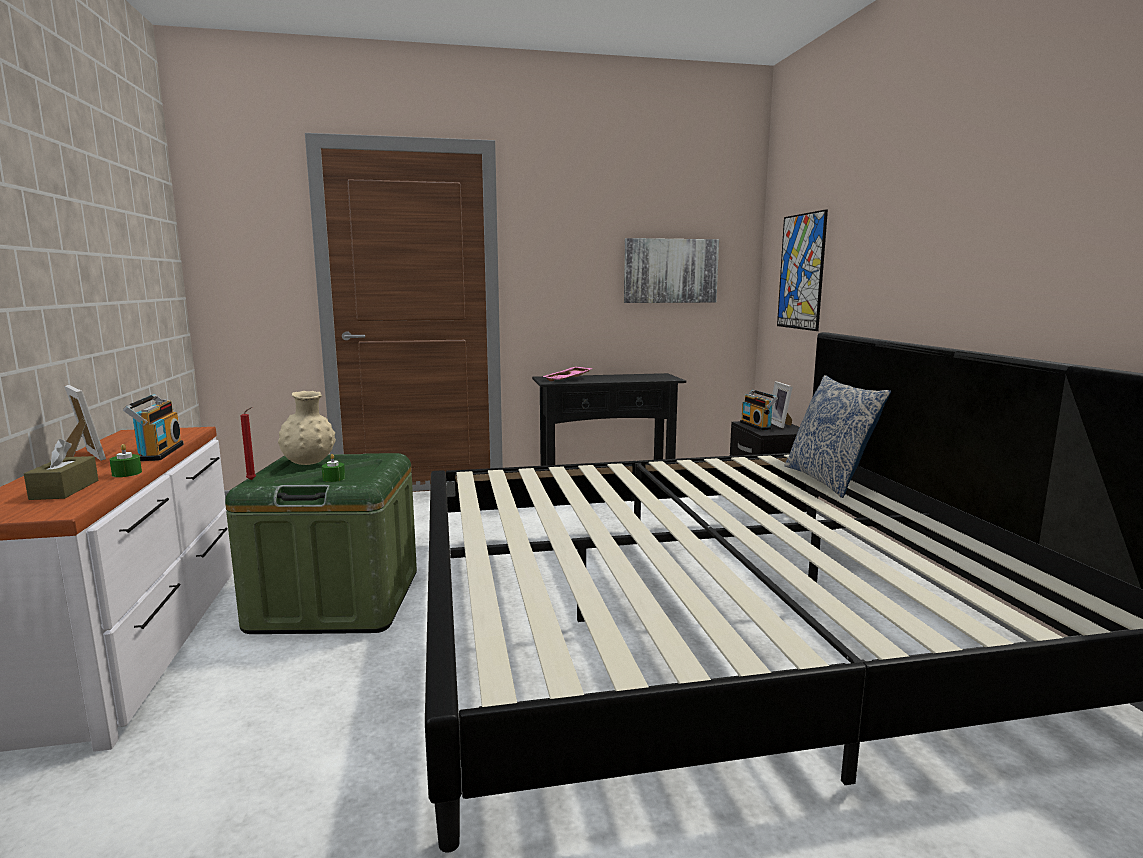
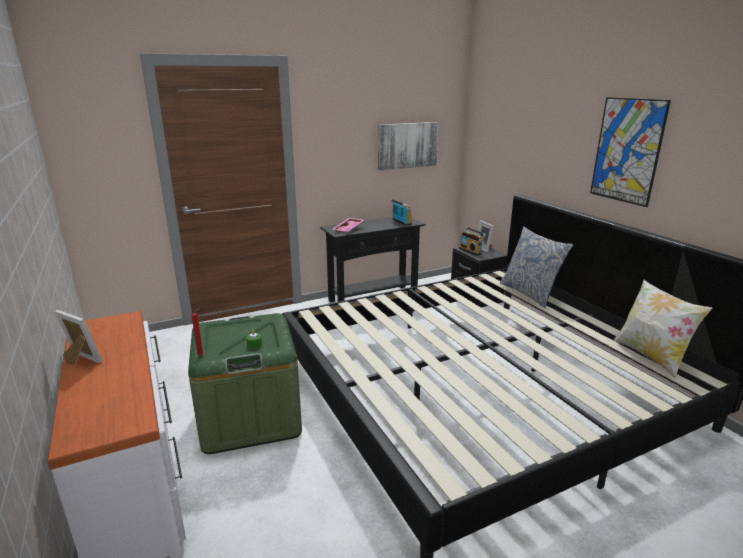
camera: 15 degrees left, 10 degrees up
brown tissue box [24,439,98,500] -> none
green candle [109,444,142,477] -> none
radio [123,394,184,461] -> radio moved to [390,199,412,226]
beige vase [278,391,336,465] -> none
picture [777,209,828,331] -> picture moved to [590,97,671,207]
none -> pillow [613,279,713,378]

